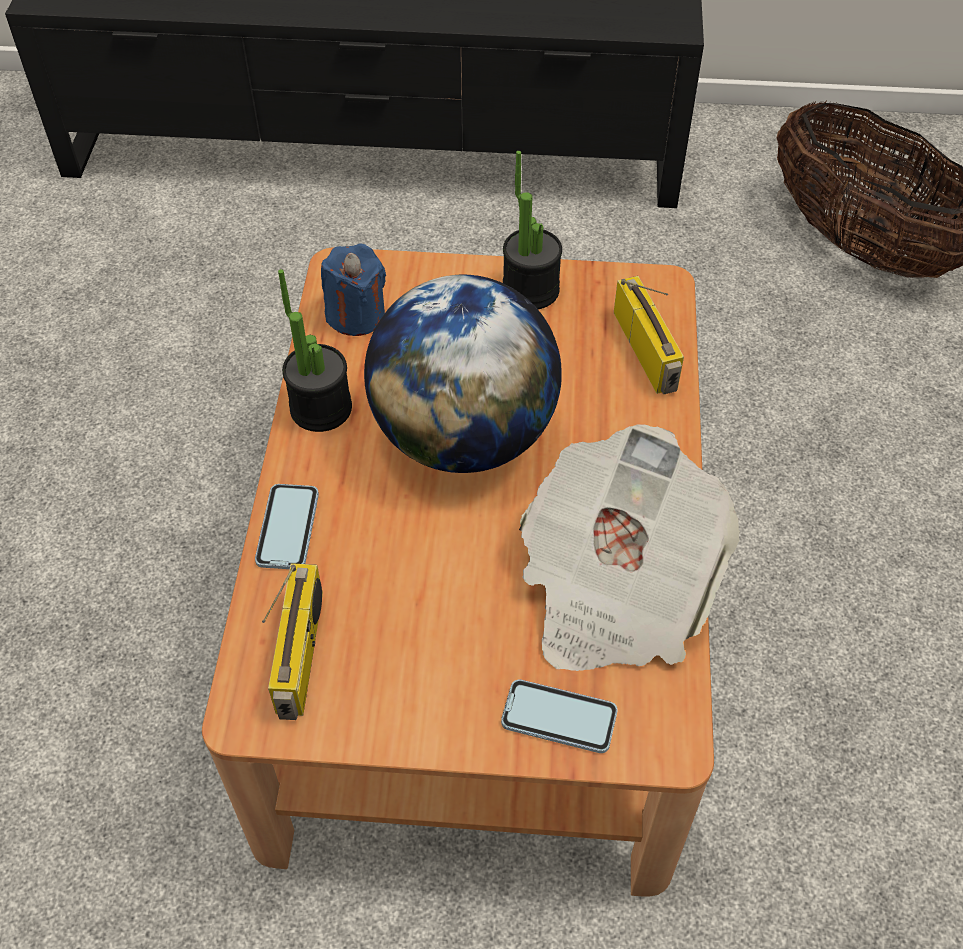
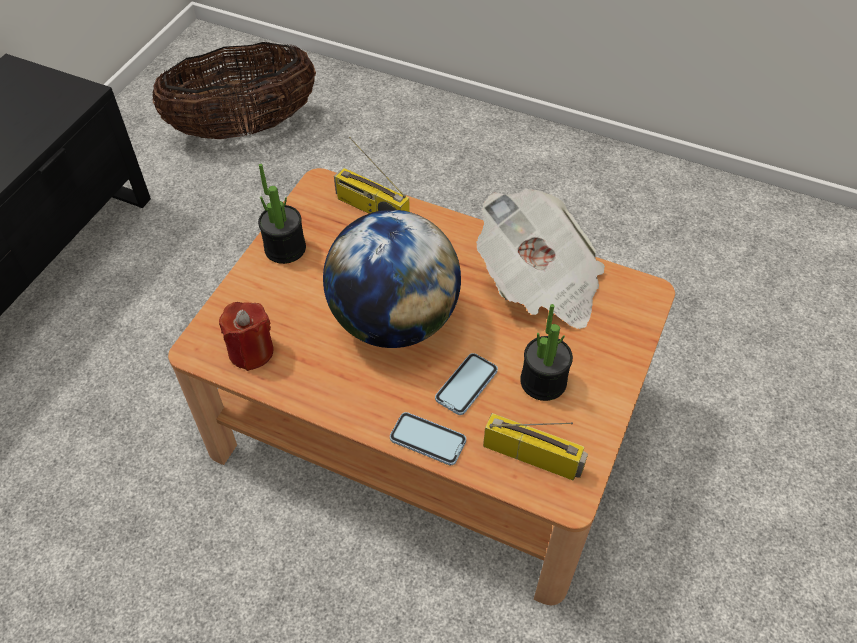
camera: 70 degrees left, 0 degrees up
potted plant [278,269,352,432] -> potted plant moved to [520,304,573,401]
blue candle [321,244,386,336] -> red candle [219,302,274,371]
phone [501,679,618,753] -> phone moved to [435,353,498,415]
radio [614,276,684,394] -> radio turned 150 degrees counterclockwise [334,137,410,214]

